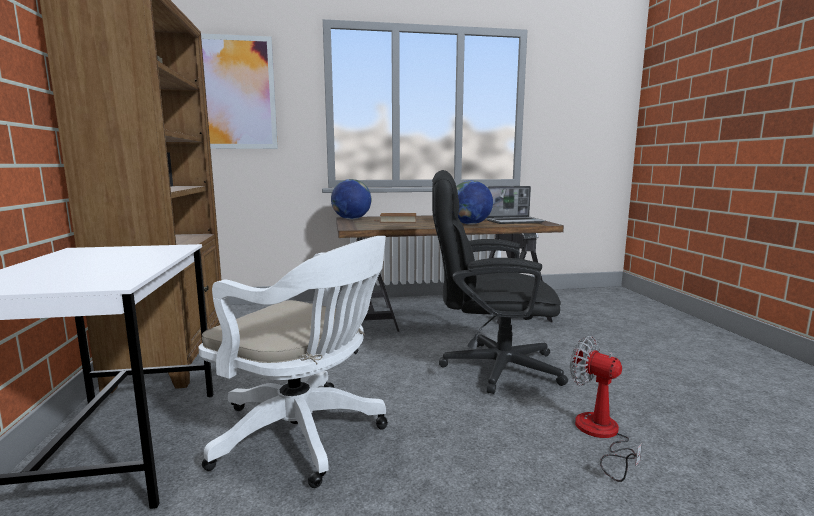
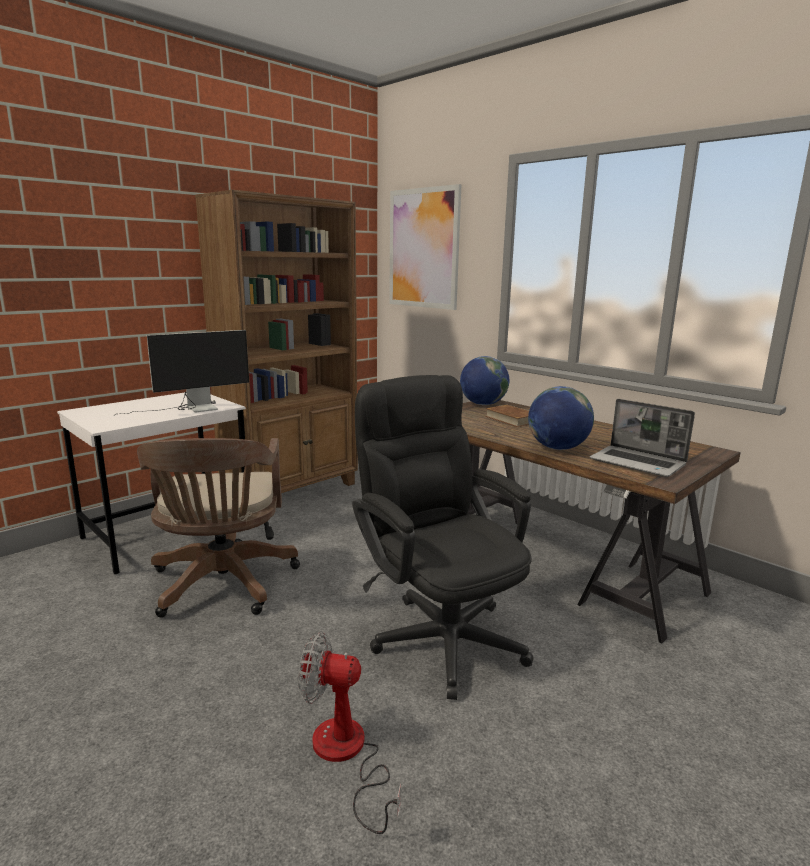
camera: 55 degrees right, 5 degrees up
white office chair [198,236,388,488] -> brown office chair [137,438,300,618]
fan [570,336,642,482] -> fan turned 90 degrees counterclockwise [298,632,401,834]
none -> monitor [113,330,249,416]

